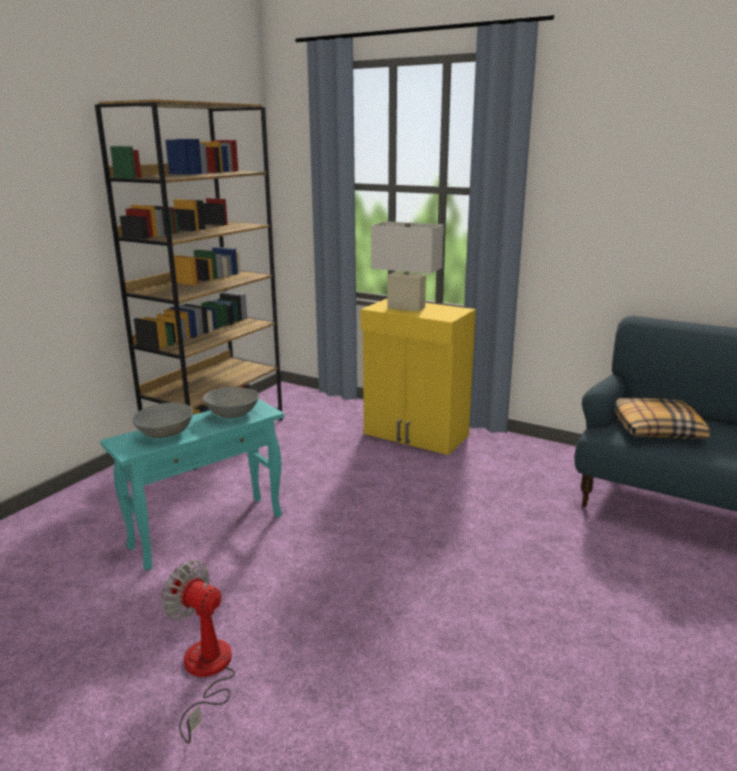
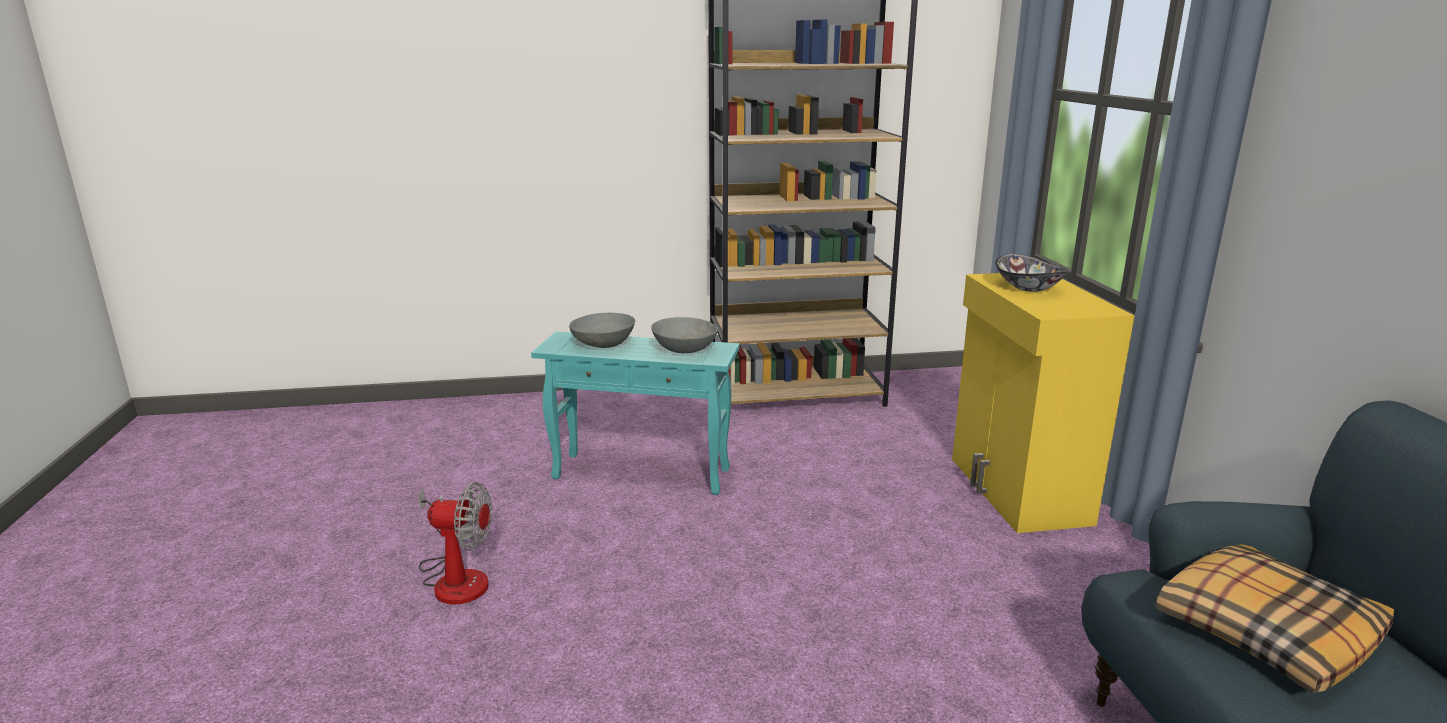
camera: 50 degrees right, 0 degrees up
fan [161,560,235,744] -> fan turned 105 degrees clockwise [418,482,492,605]
white table lamp [371,221,444,312] -> bowl [995,254,1069,292]

